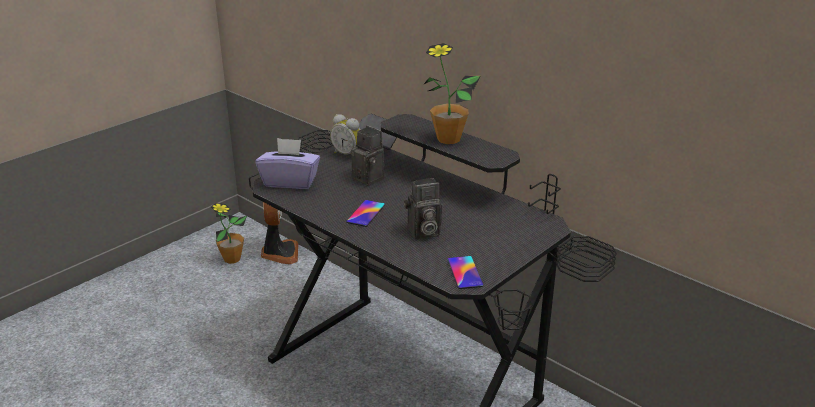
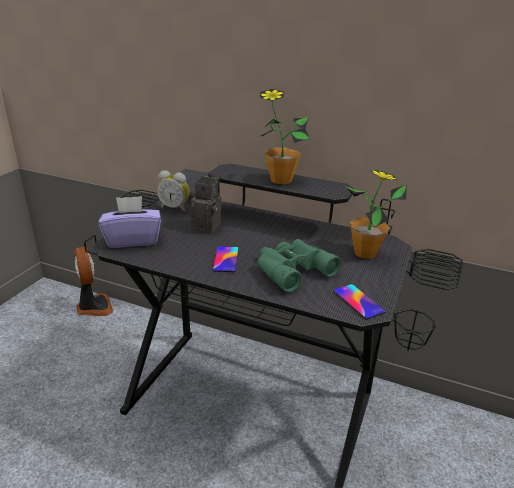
camera: 20 degrees left, 0 degrees up
potted plant [211,203,247,264] -> potted plant moved to [346,170,406,259]
camera [404,178,442,239] -> green binoculars [257,239,341,293]

